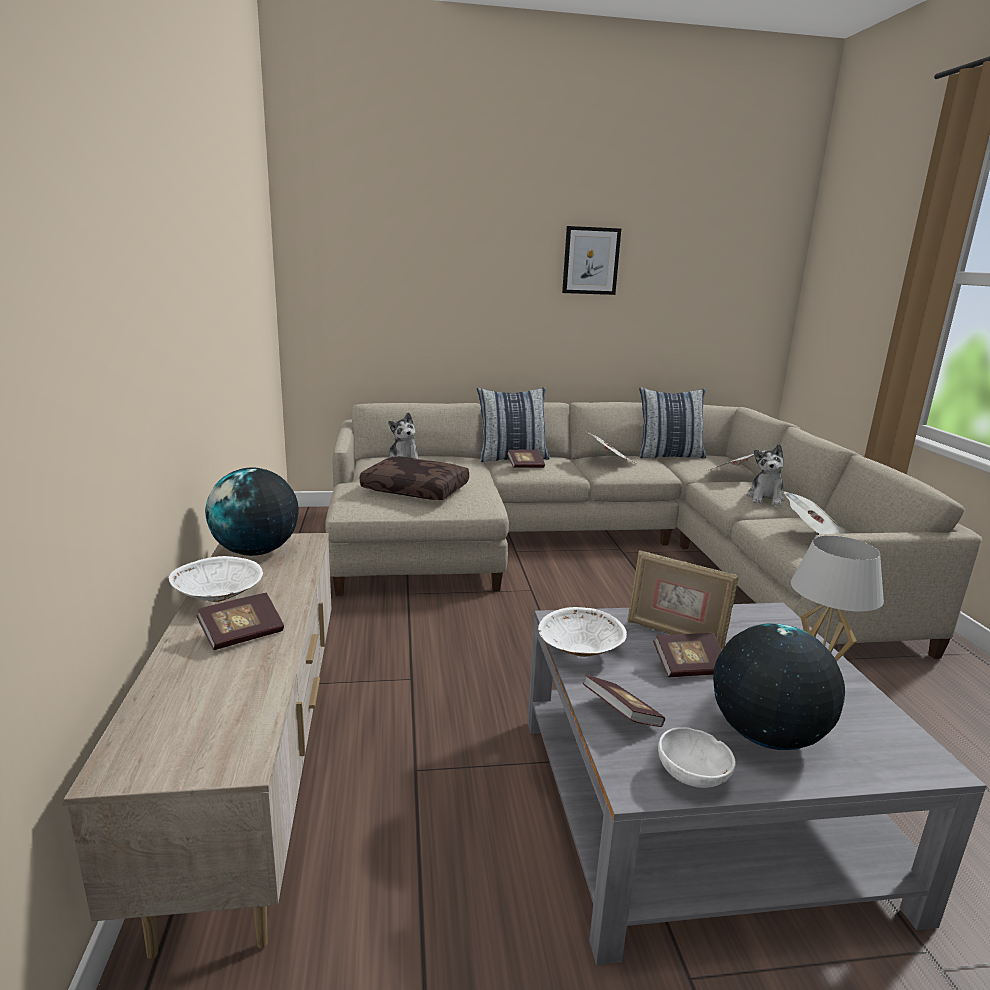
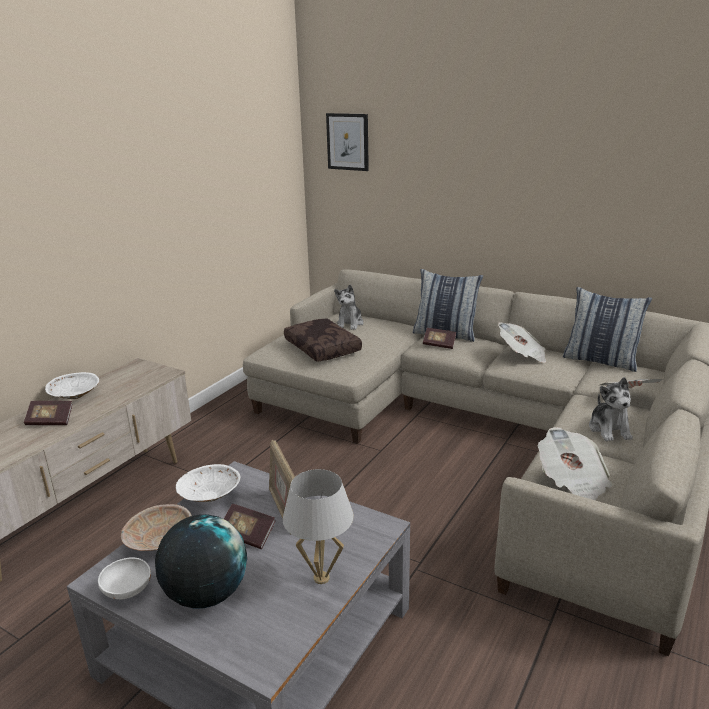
camera: 40 degrees right, 5 degrees up
globe [205,468,299,556] -> none
picture [562,226,621,295] -> picture moved to [326,113,369,171]
book [583,675,665,727] -> beige bowl [121,504,192,551]
plush toy [747,444,785,506] -> plush toy turned 60 degrees counterclockwise [589,377,633,441]

